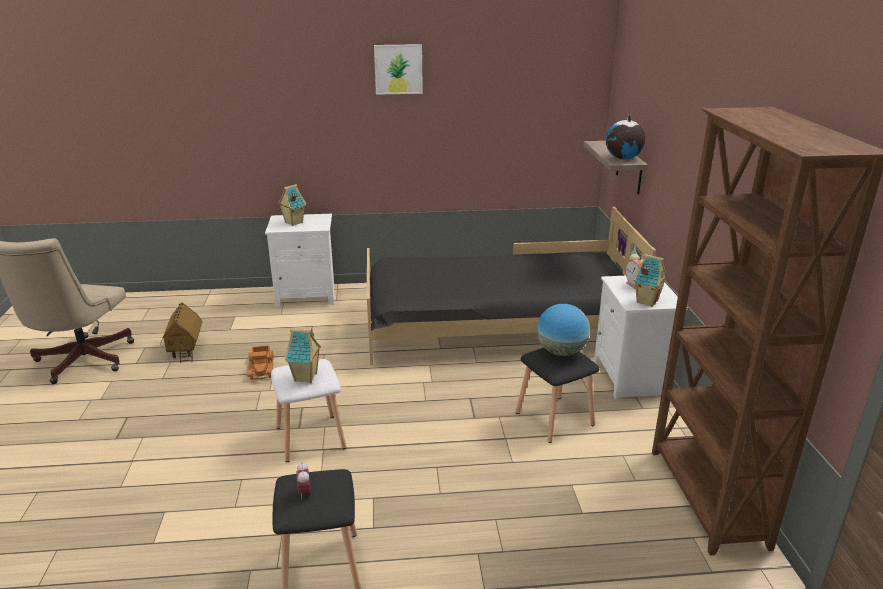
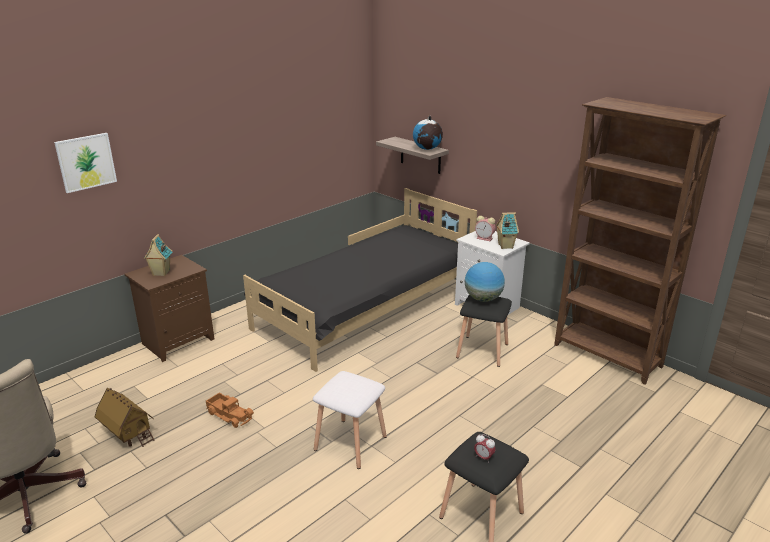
camera: 40 degrees left, 0 degrees up
white nightstand [265,214,334,307] -> brown nightstand [124,255,214,362]
toy house [285,329,321,383] -> none
picture [374,44,423,95] -> picture moved to [54,133,117,193]

